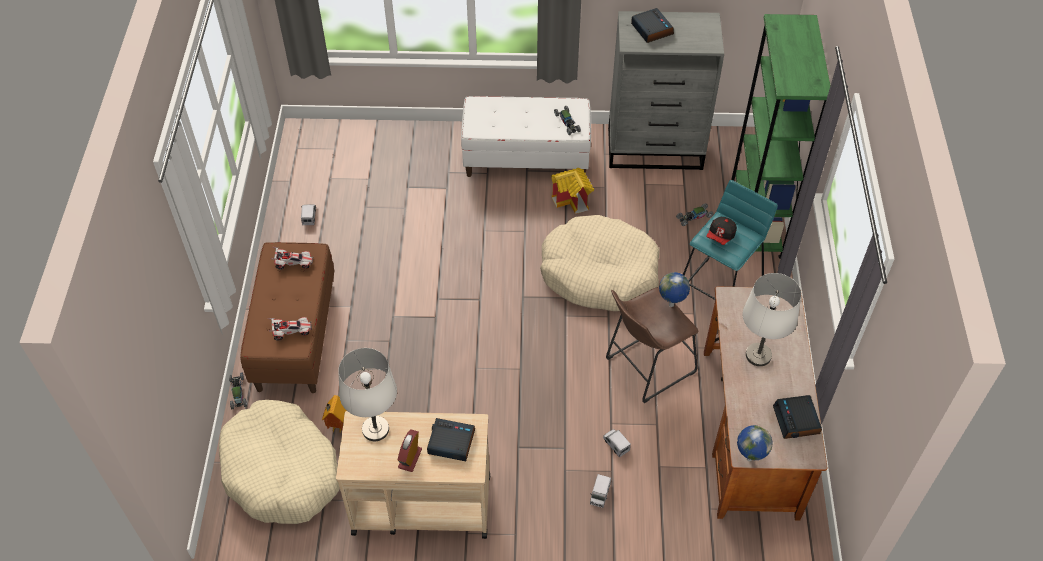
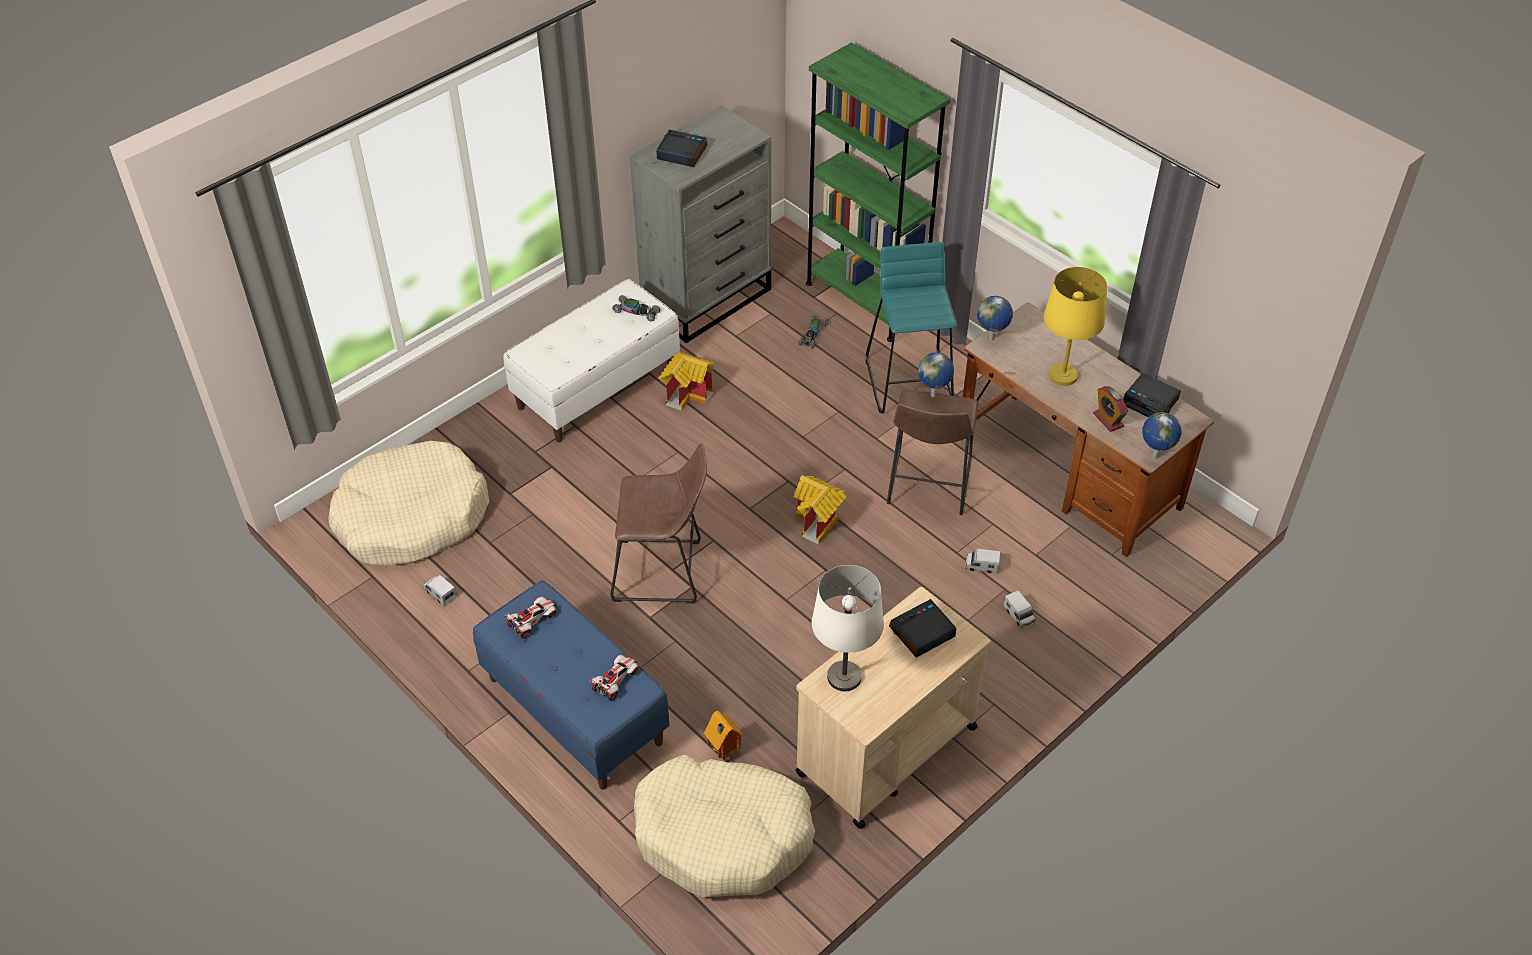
camera: 45 degrees left, 5 degrees down
toy car [229,373,247,409] -> none
brown bench [240,242,334,393] -> blue bench [473,580,669,790]
alarm clock [397,429,422,472] -> alarm clock moved to [1093,386,1128,432]
beige dog bed [540,215,660,311] -> beige dog bed moved to [328,441,489,565]
cap [706,217,737,245] -> none
white table lamp [743,273,801,366] -> yellow table lamp [1043,267,1107,386]
none -> brown stool [610,443,707,603]
none -> toy house [794,475,847,545]
none -> globe [977,296,1013,341]

